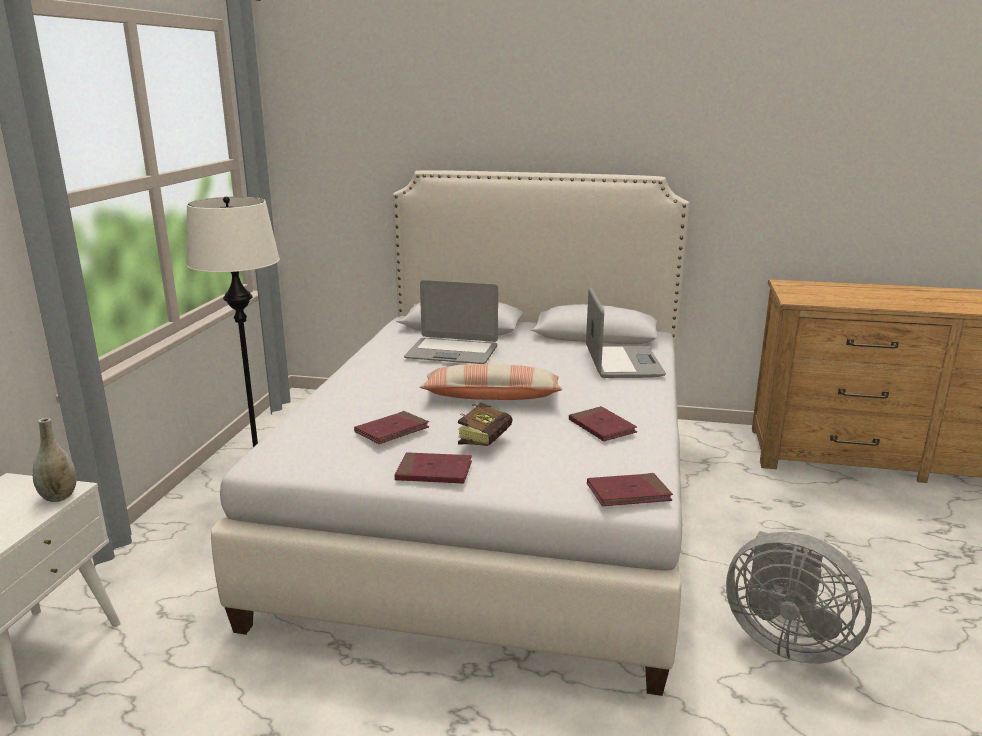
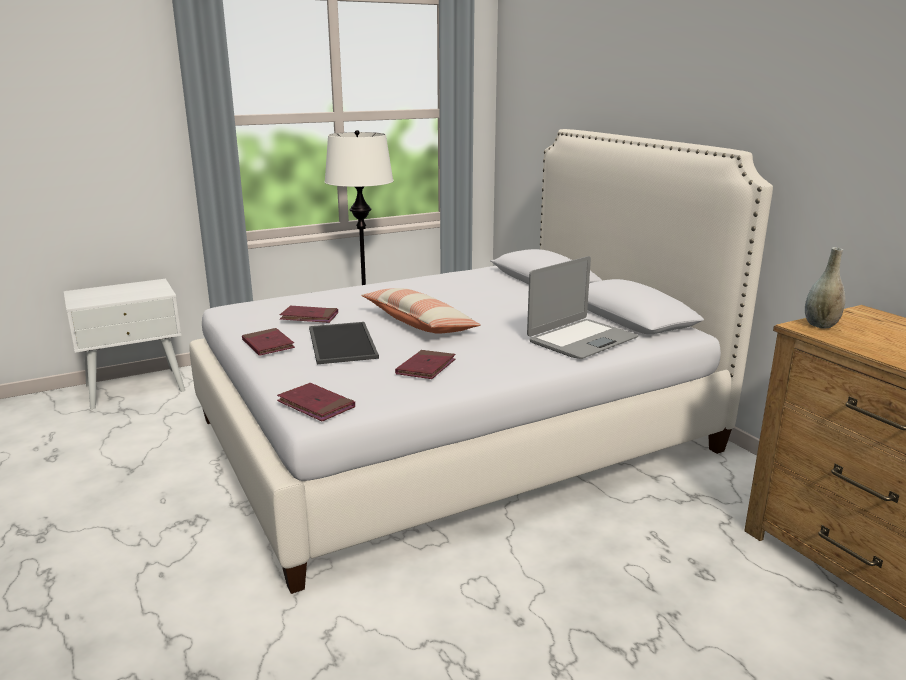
camera: 50 degrees right, 0 degrees up
grey vase [33,418,77,502] -> grey vase moved to [805,247,846,329]
laptop [404,280,498,364] -> none
book [458,402,513,446] -> tray [309,322,379,364]
grey fan [726,531,872,664] -> none

